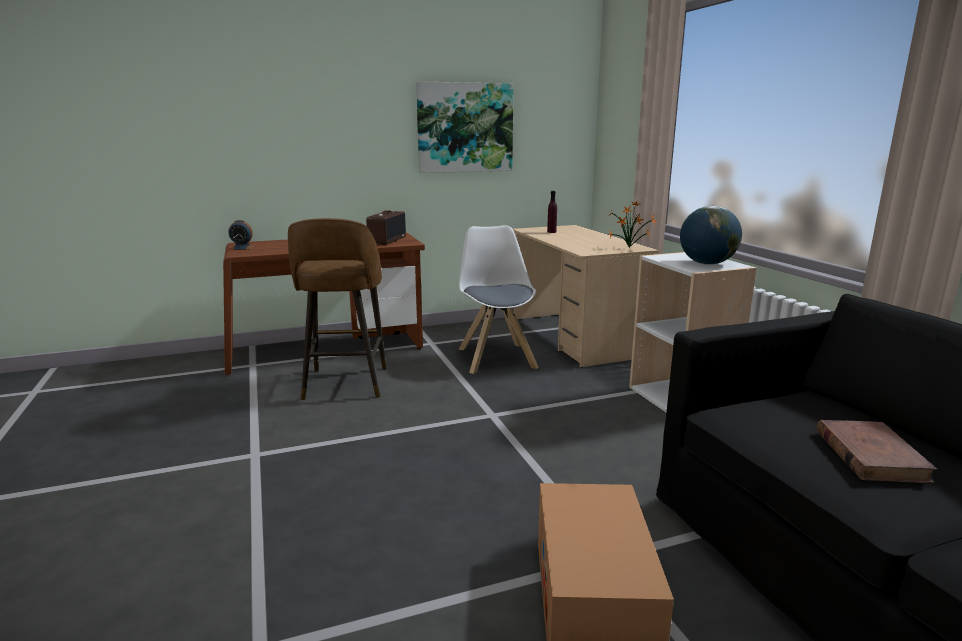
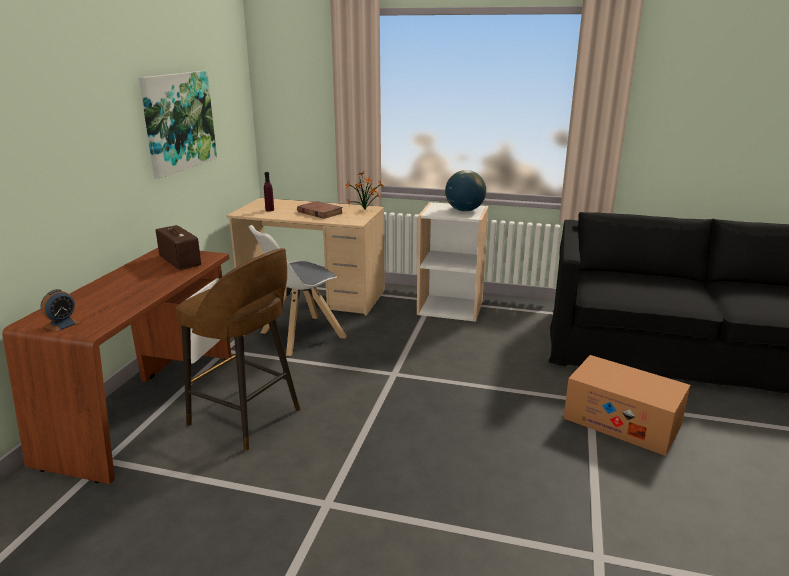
camera: 55 degrees left, 5 degrees up
chair [459,225,539,374] -> chair turned 60 degrees counterclockwise [248,225,347,356]
brown book [817,420,938,483] -> brown book moved to [297,201,343,219]

